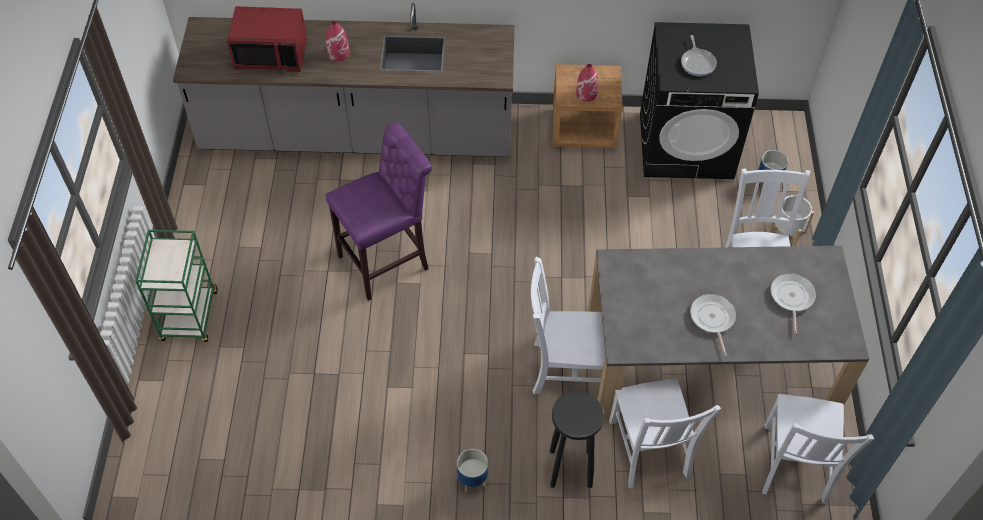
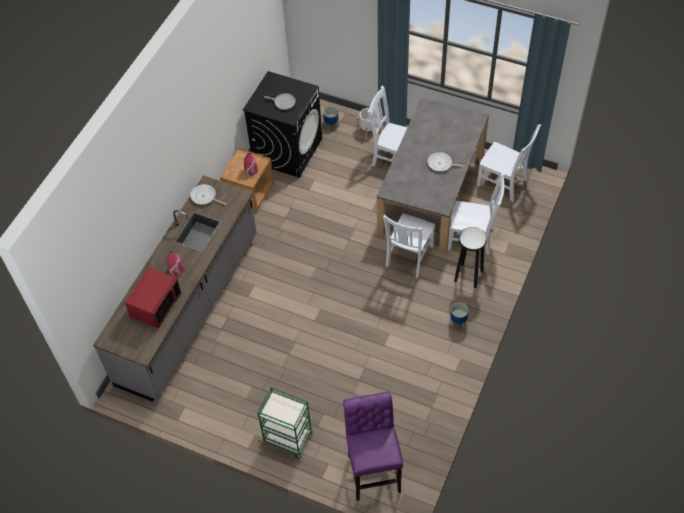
camera: 65 degrees left, 0 degrees up
purple stool [325,122,432,301] -> purple stool moved to [343,392,403,501]
frying pan [771,273,816,334] -> frying pan moved to [190,184,226,205]

